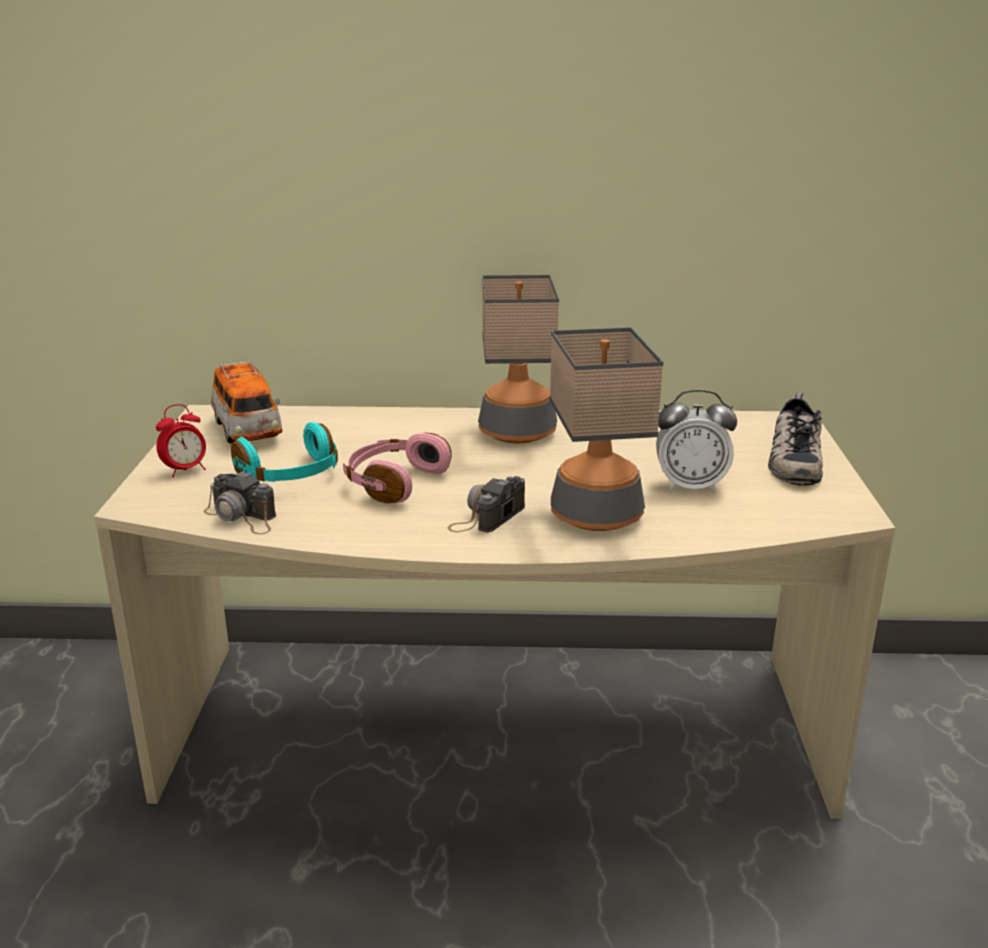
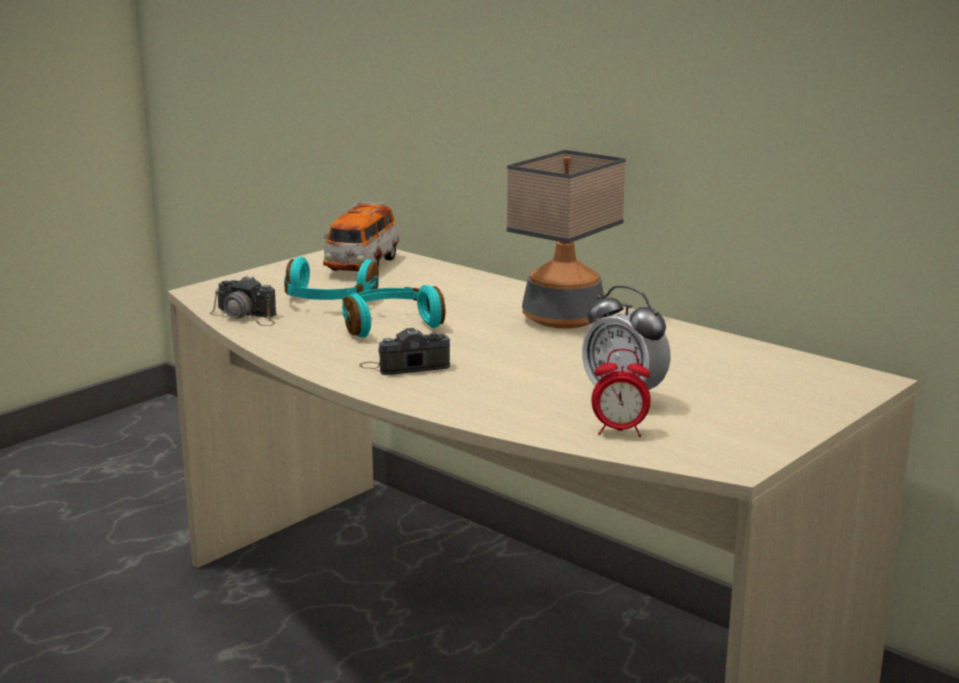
camera: 40 degrees right, 5 degrees down
alarm clock [156,404,206,477] -> alarm clock moved to [591,349,651,437]
camera [204,471,276,534] -> camera turned 45 degrees counterclockwise [210,276,277,326]
pink headphones [343,433,452,503] -> turquoise headphones [342,285,445,337]
table lamp [550,327,663,531] -> none
shoe [768,393,823,486] -> none

